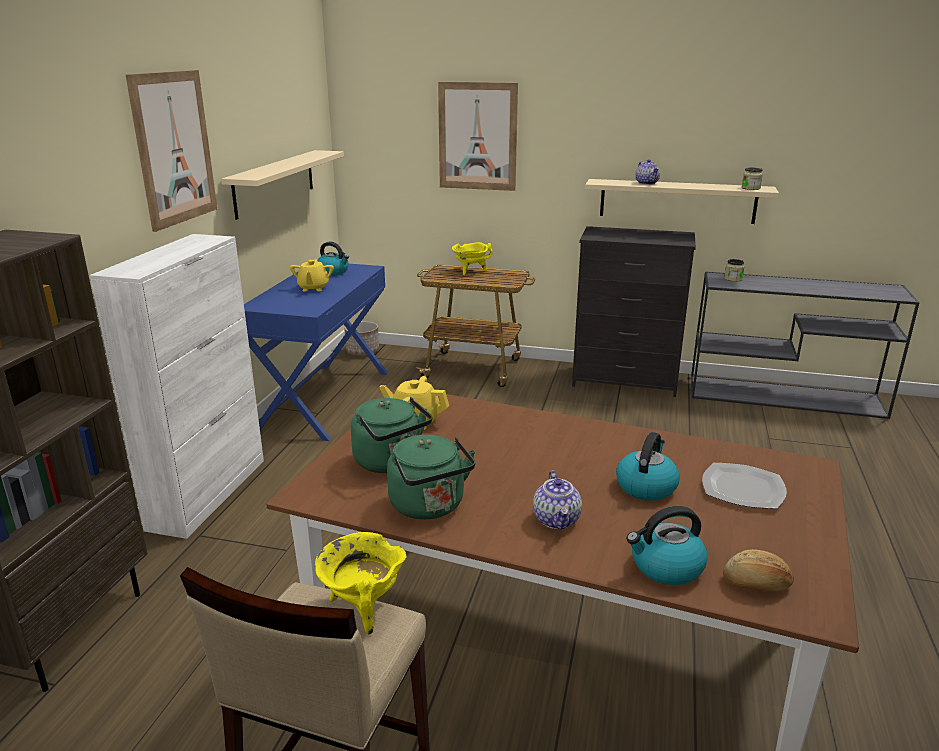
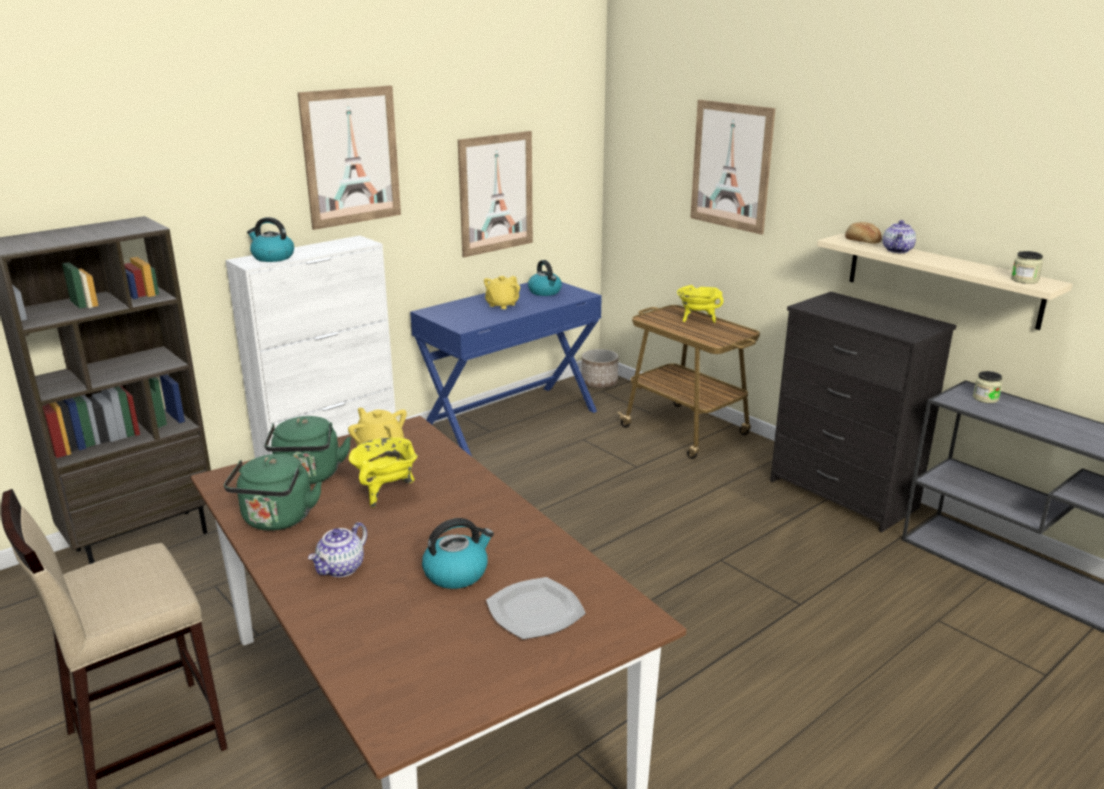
camera: 35 degrees right, 0 degrees up
beige shelf [221,150,344,220] -> picture [458,131,533,257]
yellow cooking pot [315,532,406,635] -> yellow cooking pot moved to [349,437,418,508]
kettle [626,506,708,585] -> kettle moved to [247,217,294,262]
bread [723,549,794,591] -> bread moved to [845,222,882,244]

